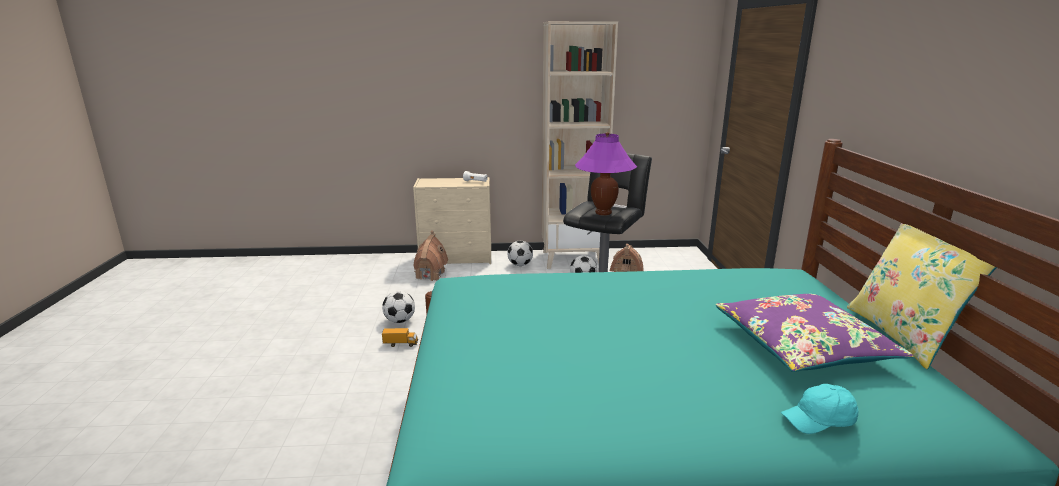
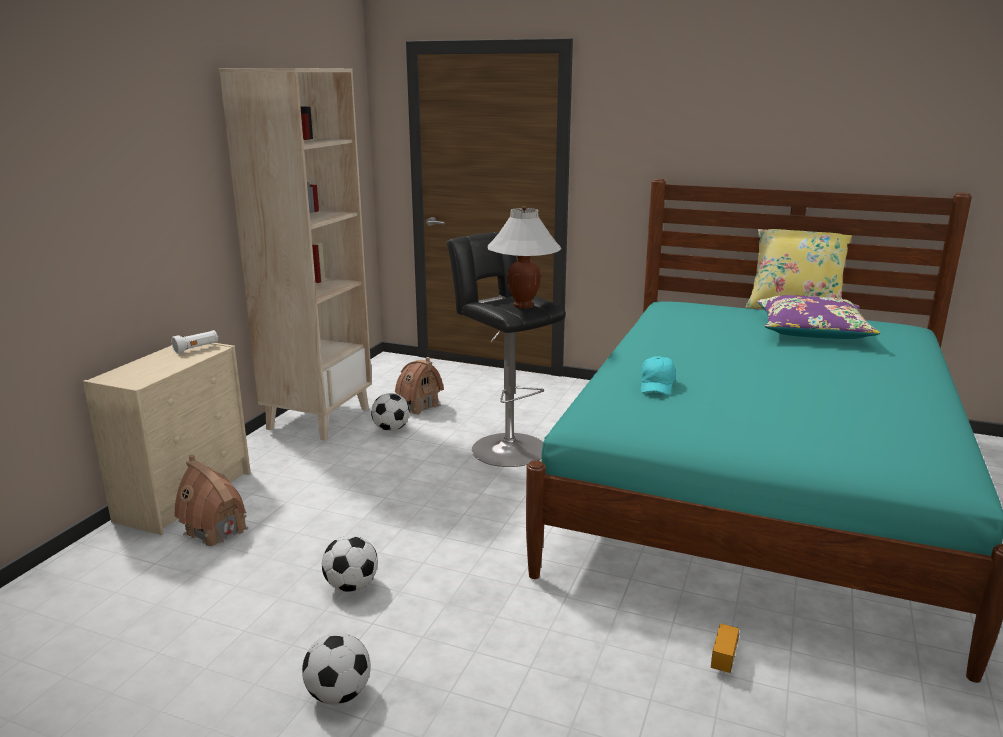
camera: 65 degrees left, 0 degrees up
toy truck [382,328,418,347] -> toy truck moved to [711,624,739,673]
football [507,241,533,266] -> football moved to [302,633,371,705]
purple table lamp [575,132,637,216] -> white table lamp [487,206,561,309]
turquoise cap [781,384,858,434] -> turquoise cap moved to [641,356,676,395]

